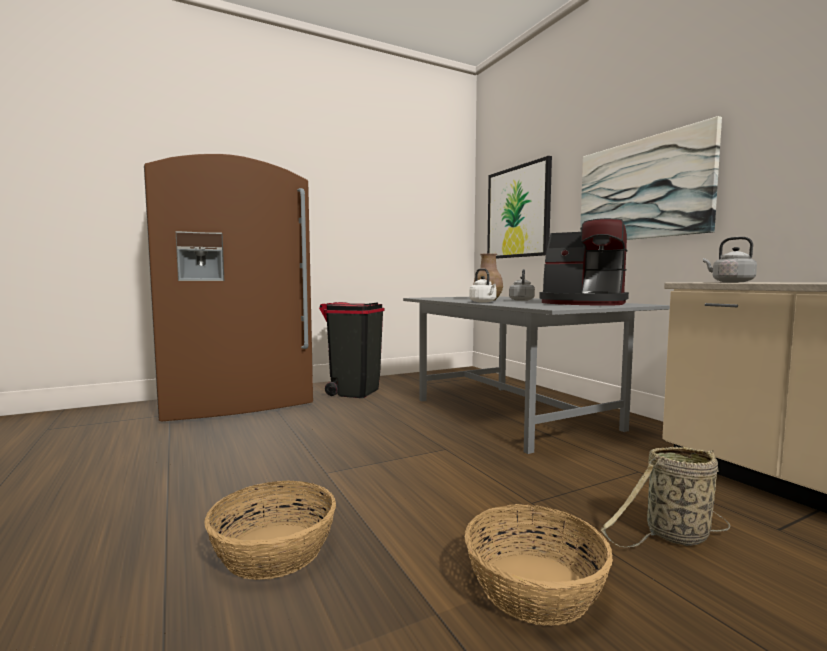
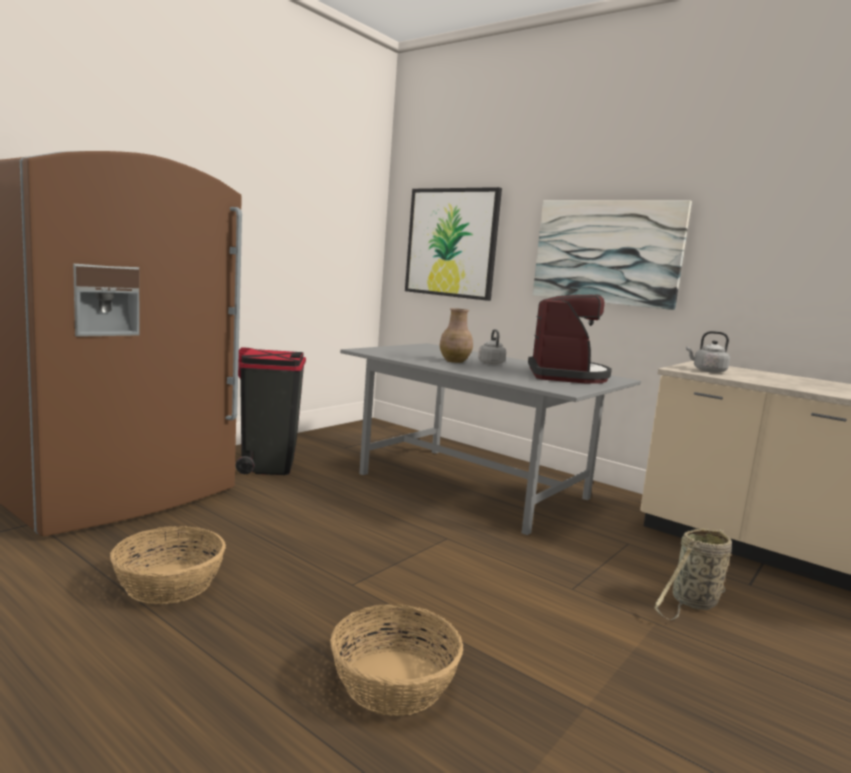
camera: 25 degrees left, 5 degrees up
basket [464,504,613,626] -> basket moved to [110,526,226,604]
white kettle [469,268,497,302] -> none
coffee machine [539,218,629,306] -> coffee machine turned 90 degrees counterclockwise [528,295,612,384]

